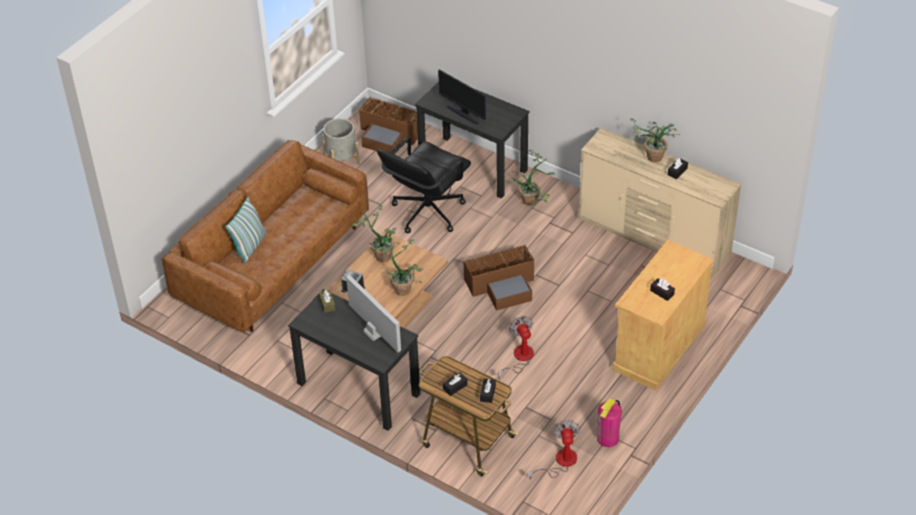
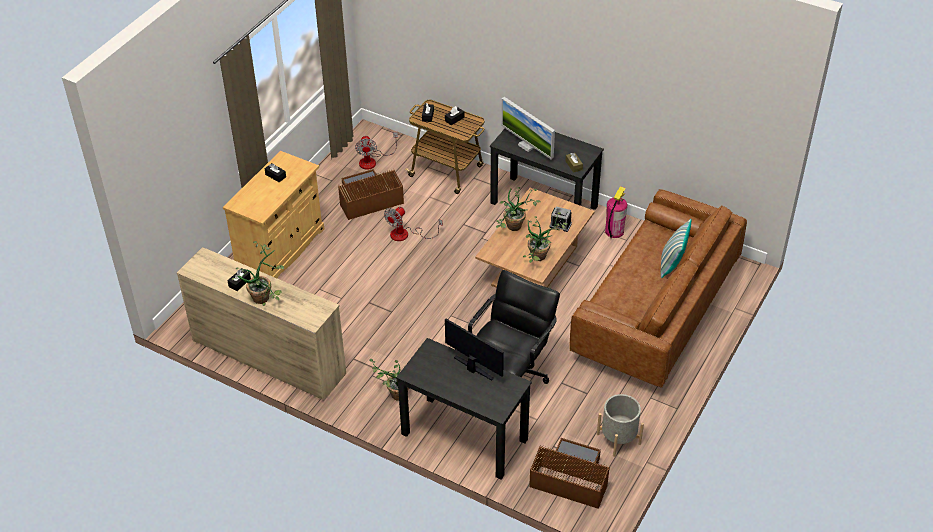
camera: 175 degrees right, 0 degrees up
brown storage box [463,244,534,311] -> brown storage box moved to [338,169,404,220]
fan [498,316,534,378] -> fan turned 60 degrees clockwise [384,207,443,241]
fire extinguisher [597,398,622,447] -> fire extinguisher moved to [605,186,628,238]

